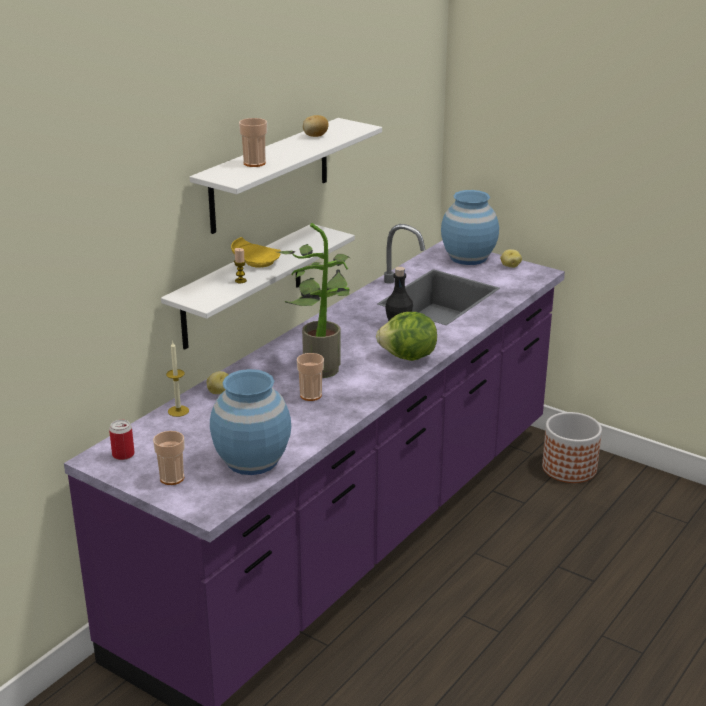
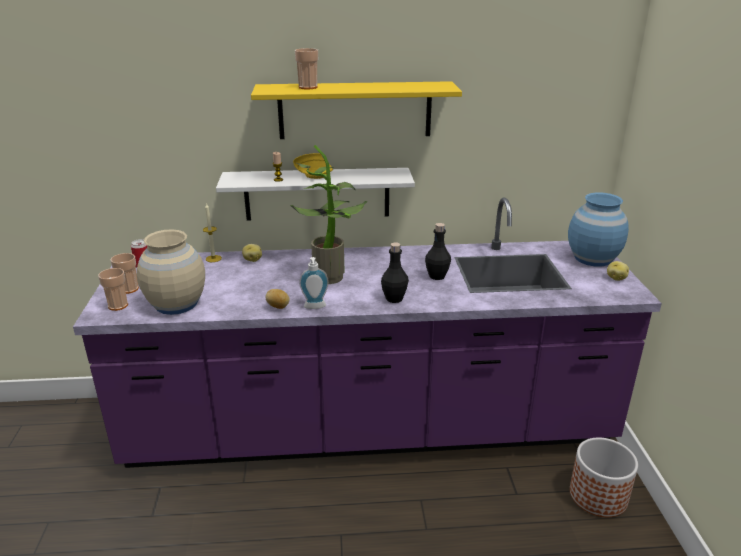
camera: 50 degrees right, 0 degrees up
white shelf [190,118,382,234] -> yellow shelf [251,81,462,139]
blue vase [210,369,291,475] -> beige vase [137,229,205,315]
cup [297,353,324,401] -> cup moved to [98,268,128,311]
potato [303,115,329,137] -> potato moved to [266,289,290,309]
lettuce [376,312,437,361] -> black bottle [381,242,409,303]
none -> soap dispenser [299,257,329,309]

